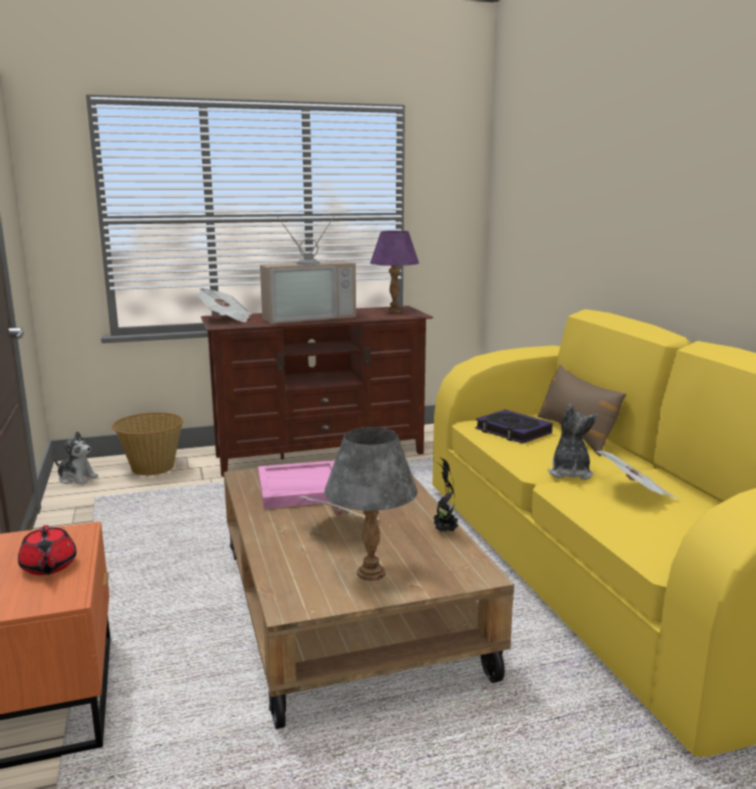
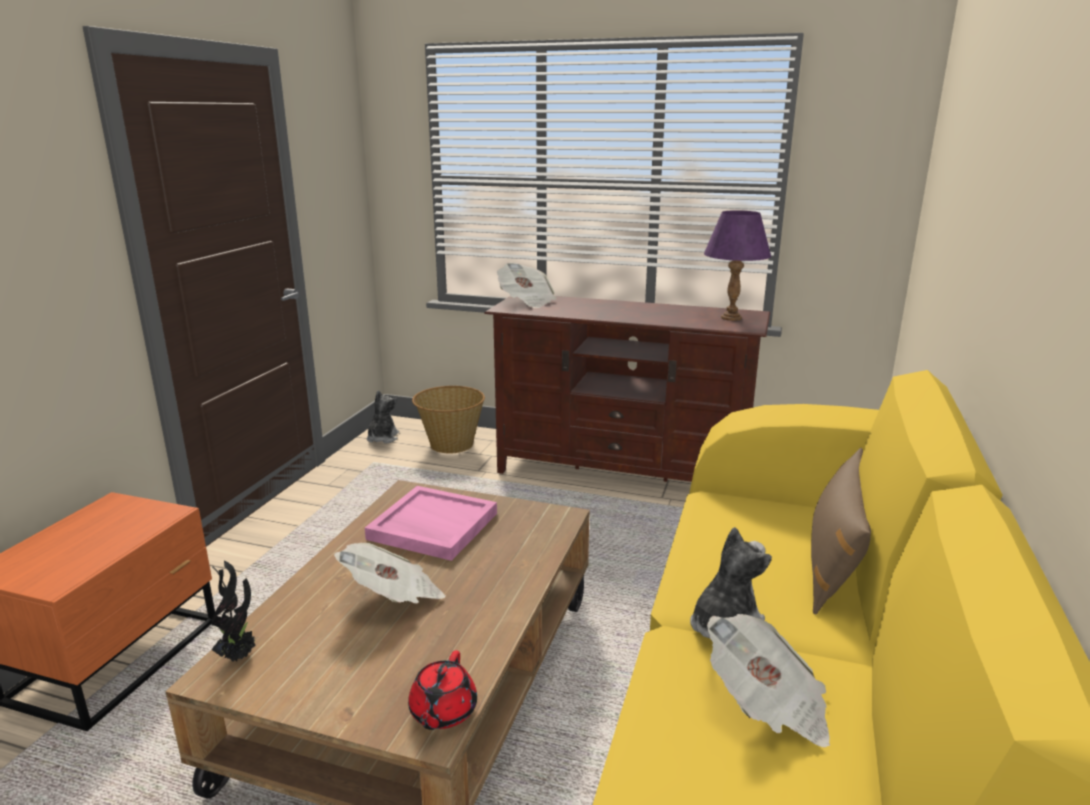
camera: 35 degrees right, 5 degrees up
red teapot [18,525,77,575] -> red teapot moved to [408,650,477,730]
plush toy [54,431,98,485] -> plush toy turned 135 degrees counterclockwise [367,390,399,443]
television [260,217,356,324] -> none
grey table lamp [324,427,418,581] -> none
potted plant [433,458,459,533] -> potted plant moved to [211,561,256,662]
book [475,409,553,444] -> none

